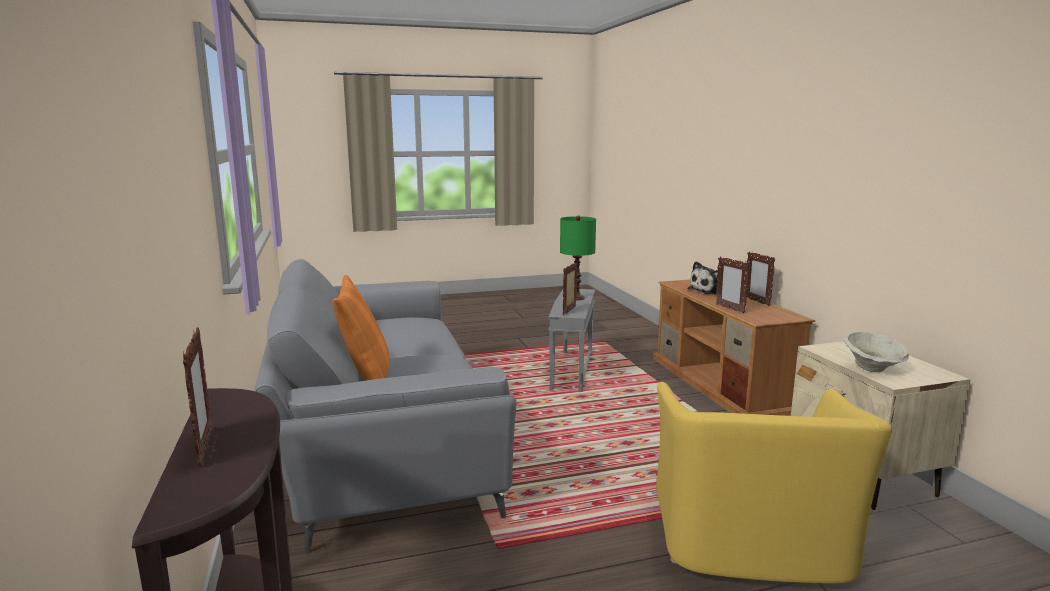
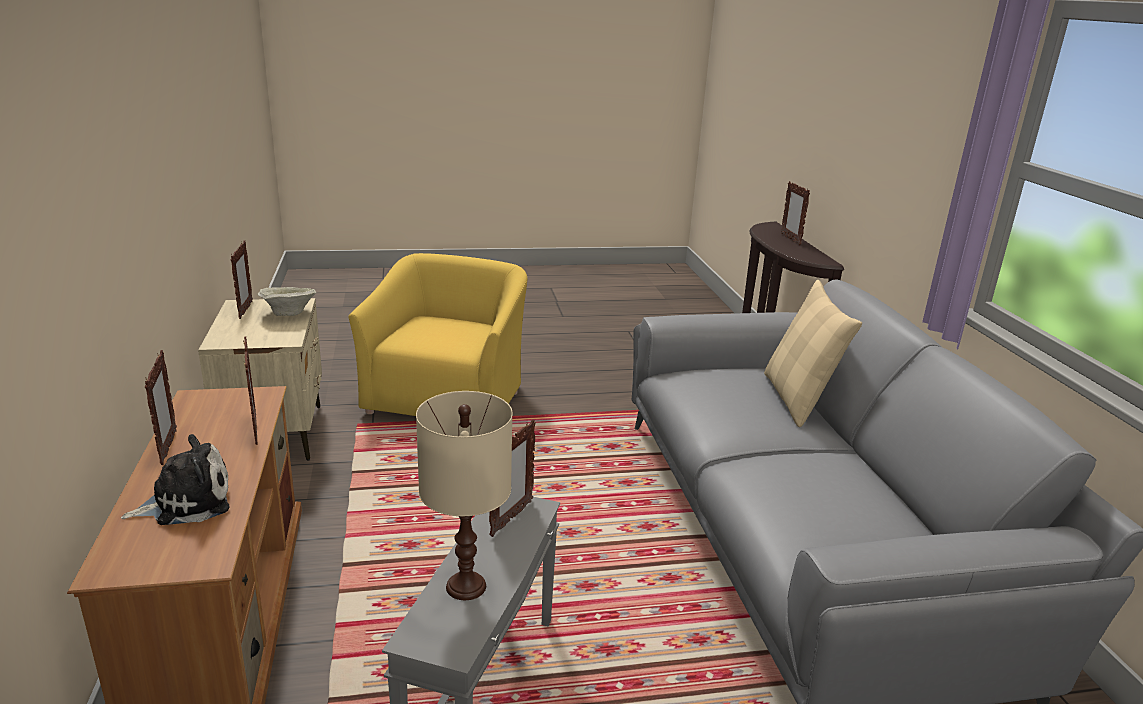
camera: 175 degrees left, 10 degrees up
orange pillow [332,275,390,381] -> beige pillow [764,280,862,427]
green table lamp [560,215,596,300] -> beige table lamp [416,391,513,600]
none -> picture frame [231,240,253,319]

